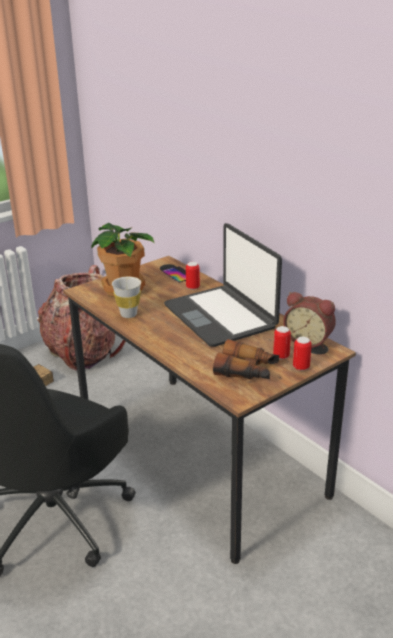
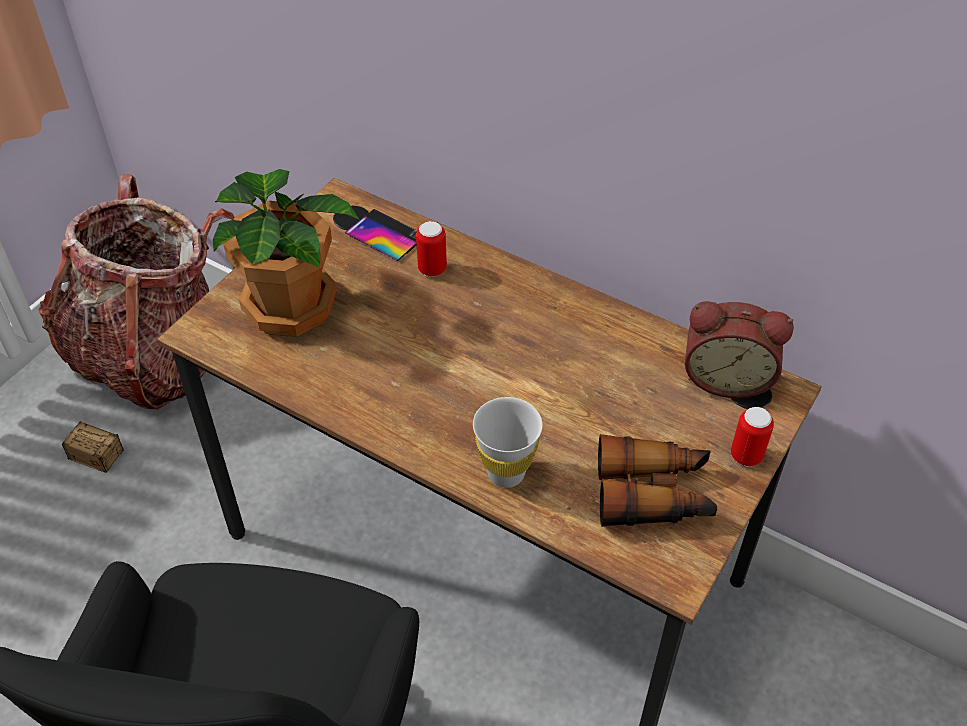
camera: 20 degrees left, 20 degrees up
white cup [112,277,141,318] -> white cup moved to [473,397,542,488]
laptop [164,223,282,347] -> none
can [273,326,291,359] -> none

